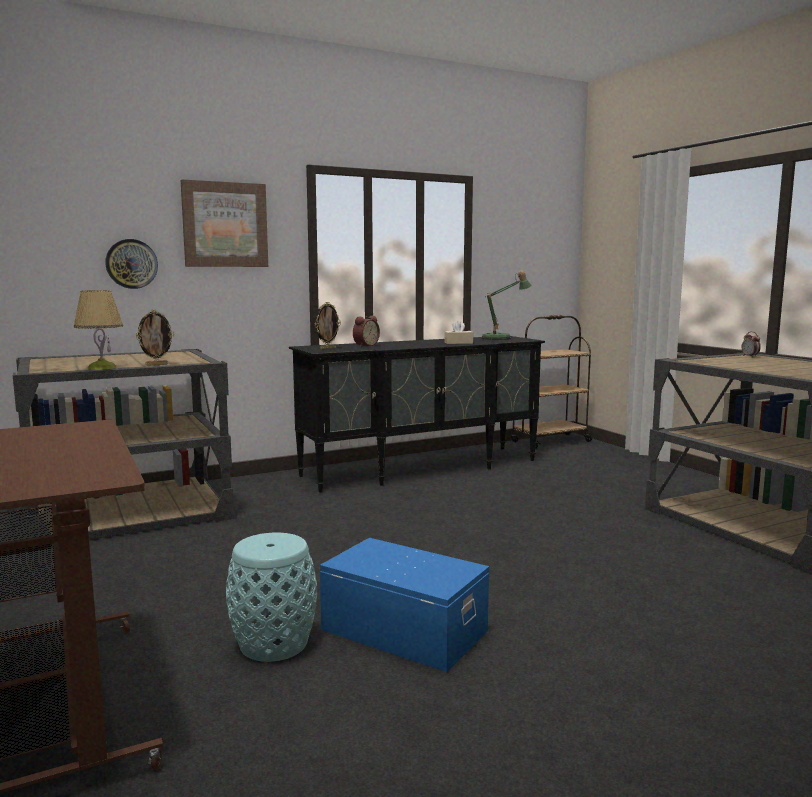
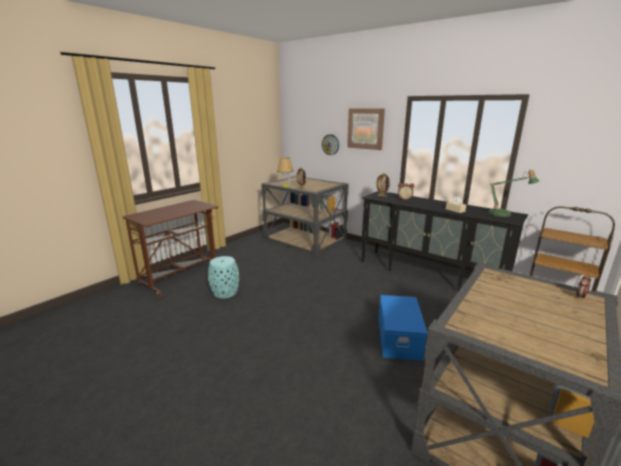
camera: 65 degrees right, 10 degrees up
blue storage box [320,538,489,672] -> blue storage box moved to [378,295,427,361]

